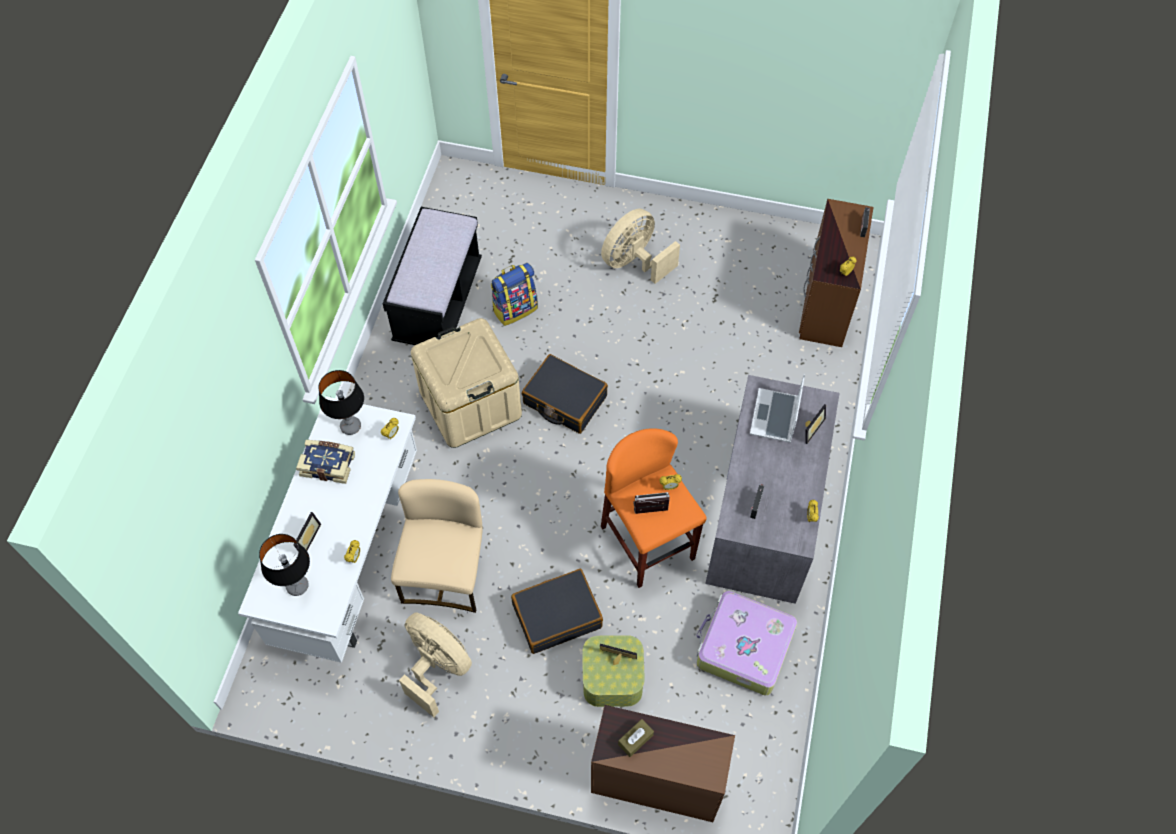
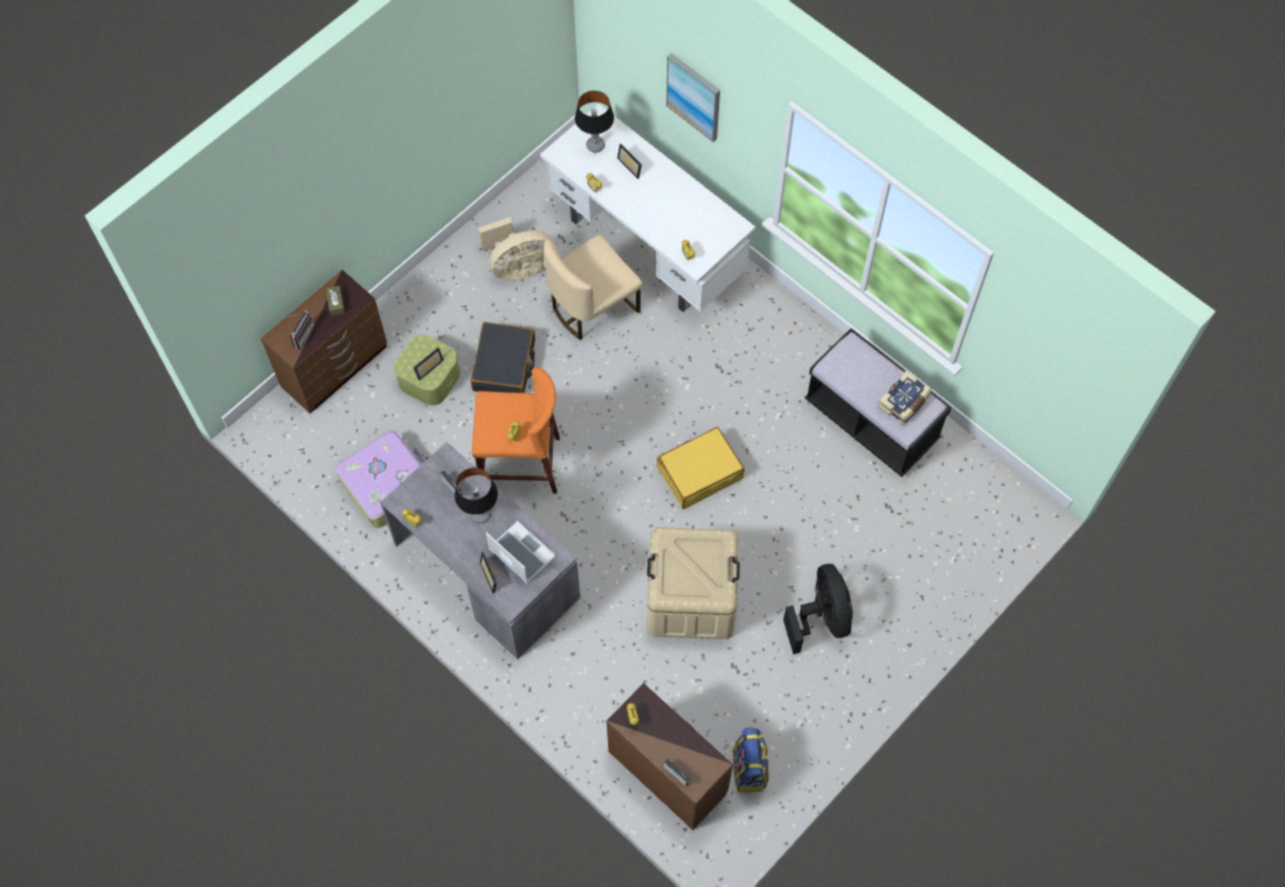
camera: 120 degrees right, 5 degrees up
book [296,440,355,484] -> book moved to [878,370,932,425]
table lamp [318,370,364,435] -> table lamp moved to [454,468,498,524]
beige chair [391,479,482,613] -> beige chair turned 105 degrees clockwise [544,235,642,340]
beige storage box [411,318,522,448] -> beige storage box moved to [647,527,740,639]
backpack [491,263,538,326] -> backpack moved to [732,727,769,792]
black suitcase [522,354,608,434] -> yellow suitcase [657,427,744,509]
beige fan [601,209,680,284] -> black fan [783,564,853,654]
radio [633,492,670,514] -> radio moved to [287,311,315,349]
none -> picture [666,53,720,142]

